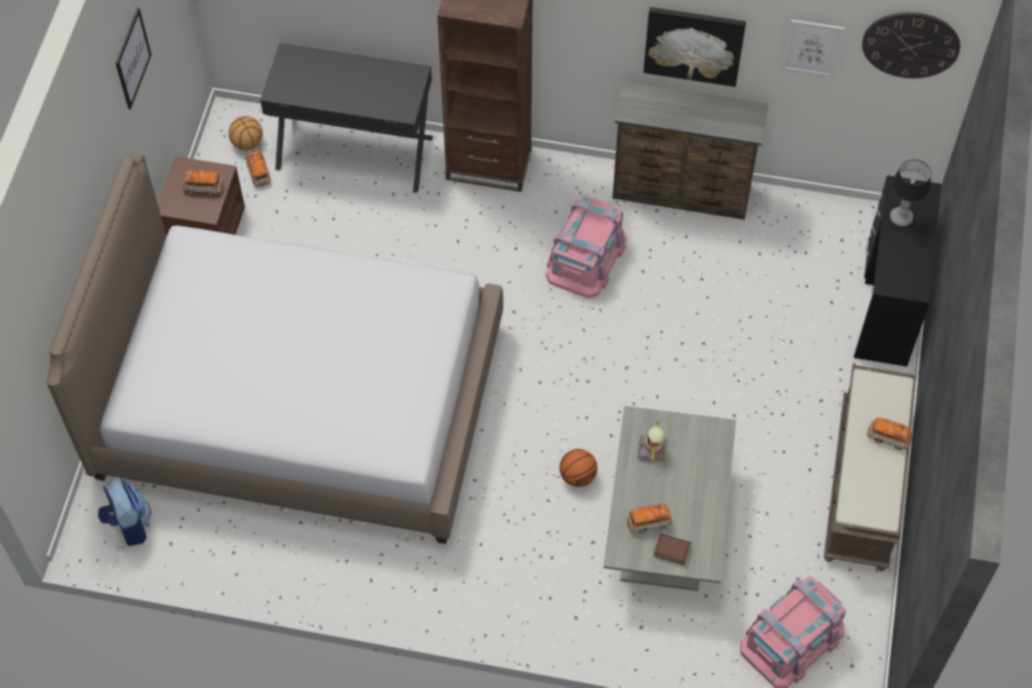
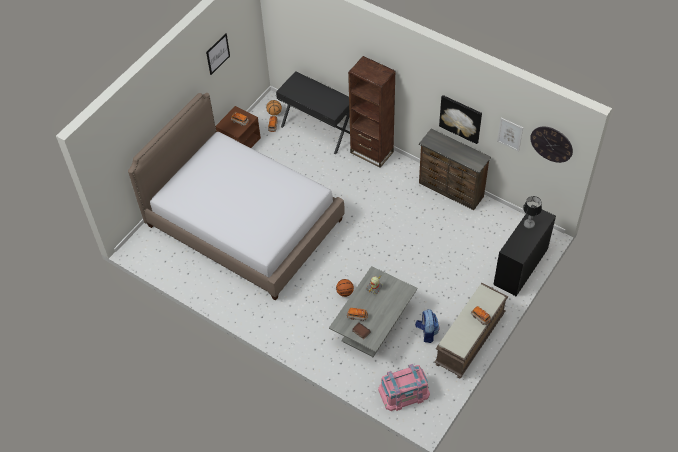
camera: 25 degrees right, 5 degrees down
backpack [98,478,151,546] -> backpack moved to [415,309,440,343]
pink storage box [546,196,627,299] -> none

